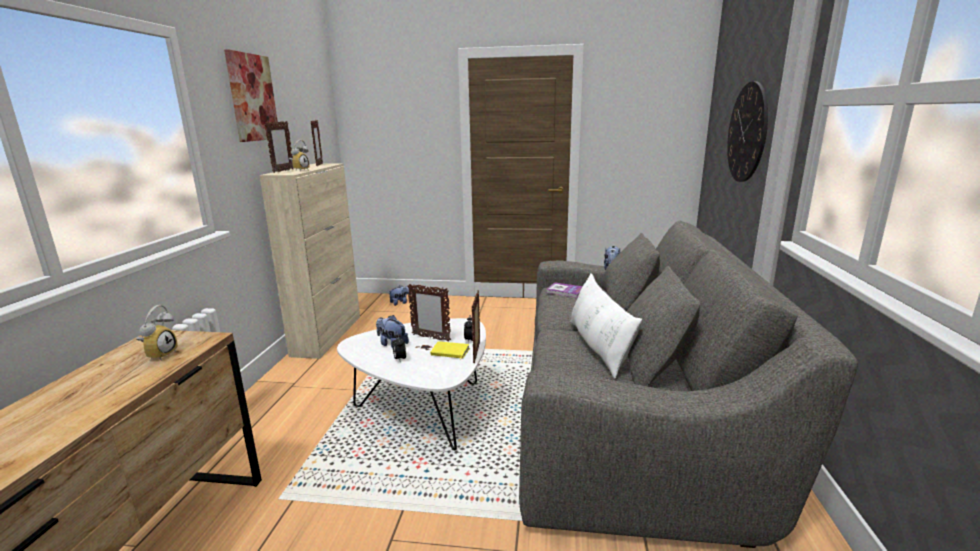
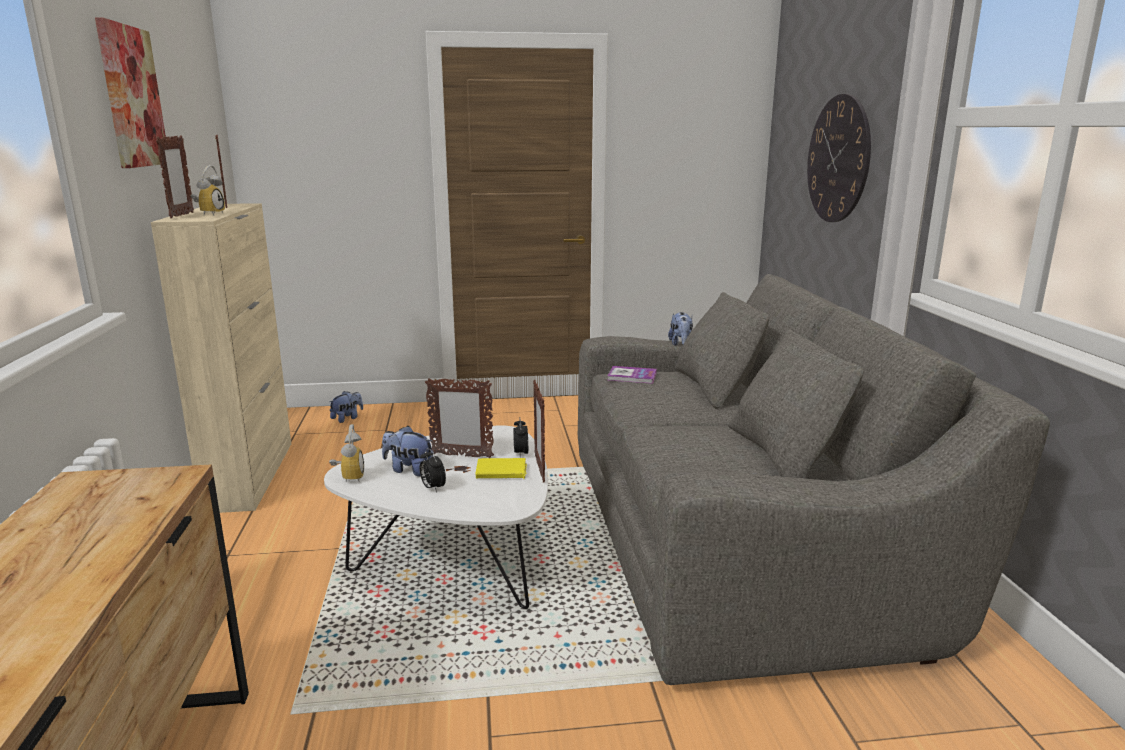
camera: 15 degrees left, 0 degrees up
alarm clock [136,305,178,361] -> alarm clock moved to [329,424,364,481]
white pillow [570,273,642,379] -> none

